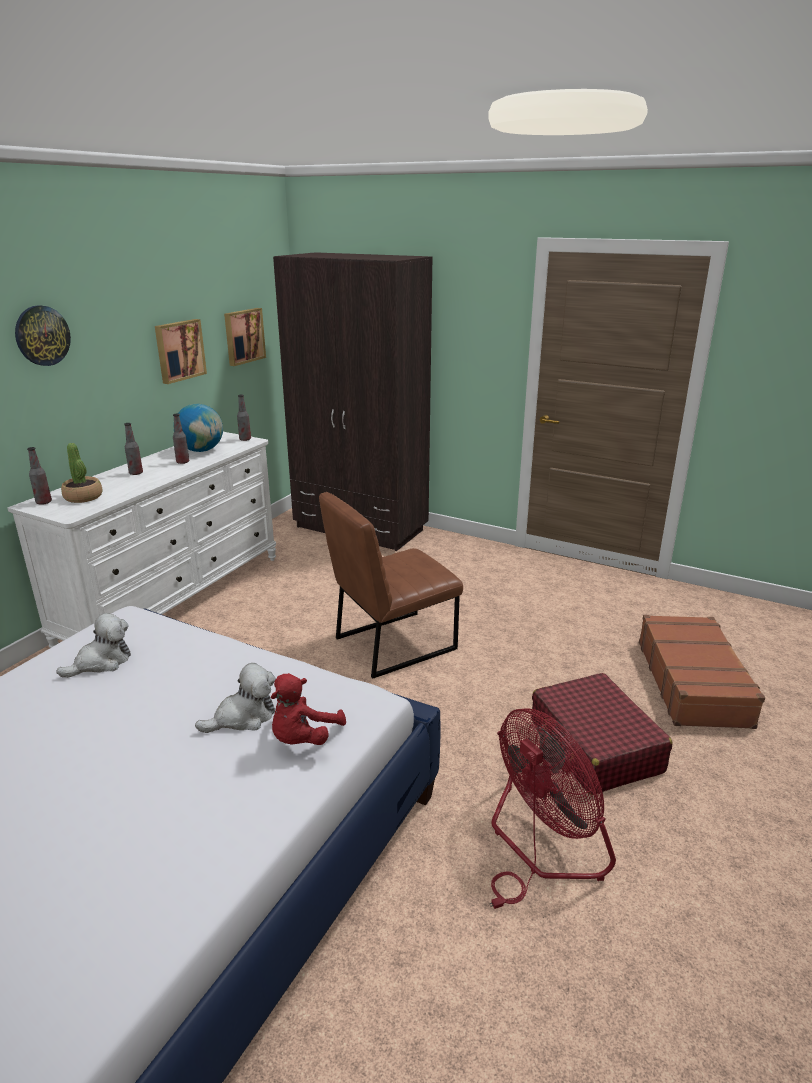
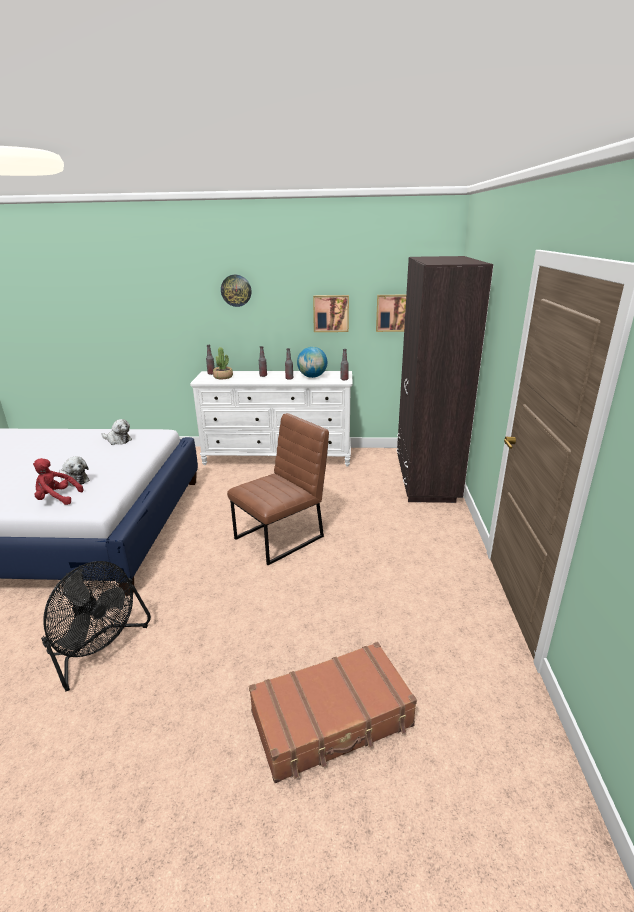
camera: 65 degrees right, 0 degrees up
brown chair [319,492,463,679] -> brown chair turned 105 degrees clockwise [227,413,329,565]
red fan [489,709,616,909] -> black fan [41,561,151,692]
red suitcase [532,673,673,795] -> none

